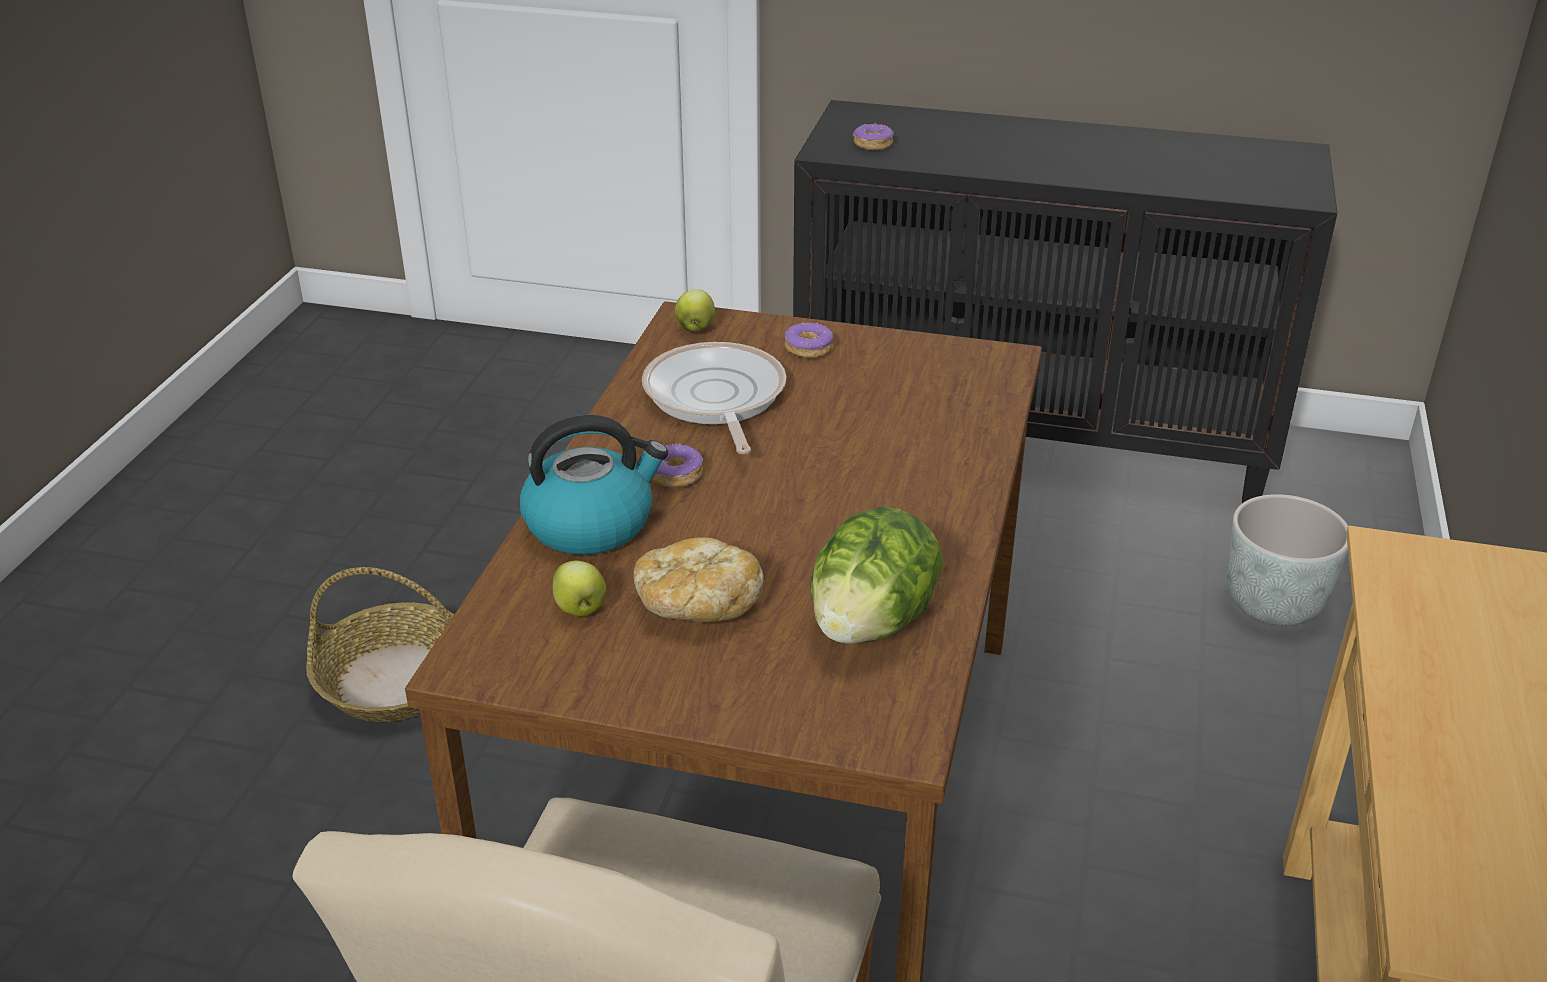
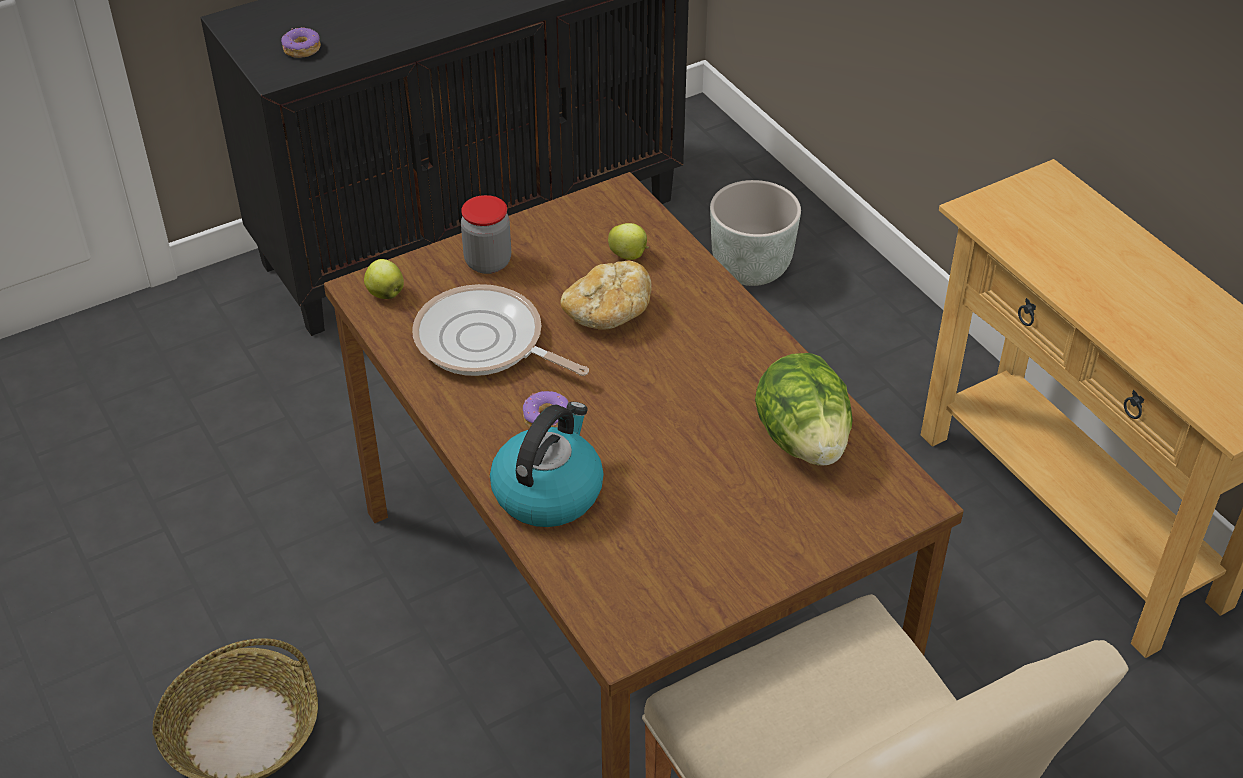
camera: 45 degrees left, 10 degrees up
apple [553,560,606,616] -> apple moved to [608,223,649,260]
bread [633,537,764,622] -> bread moved to [561,261,651,330]
donut [785,323,834,358] -> jar [461,195,511,274]

